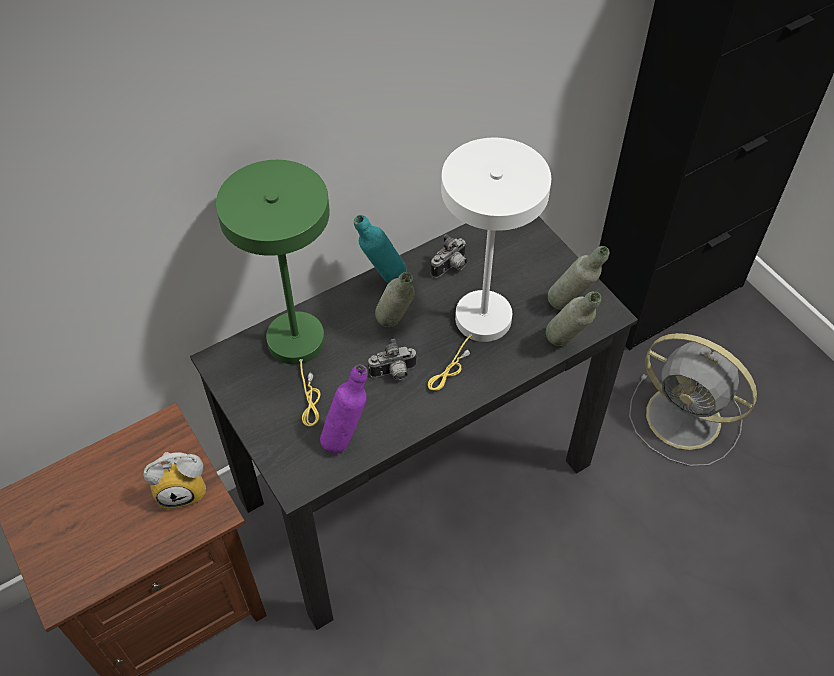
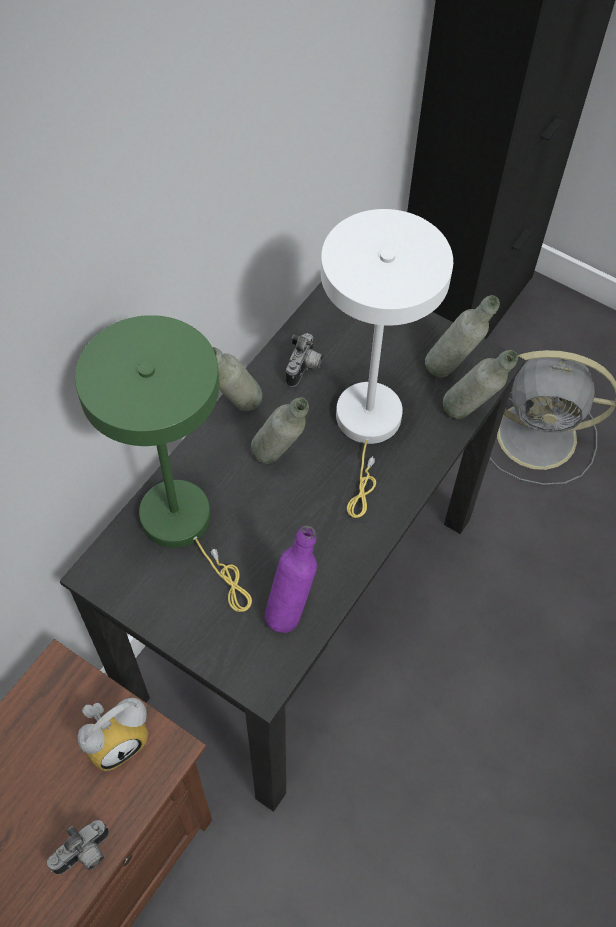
camera: 25 degrees left, 5 degrees up
turquoise bottle [354,215,407,283] -> grey bottle [212,347,262,411]
camera [368,339,417,380] -> camera moved to [47,820,109,875]

